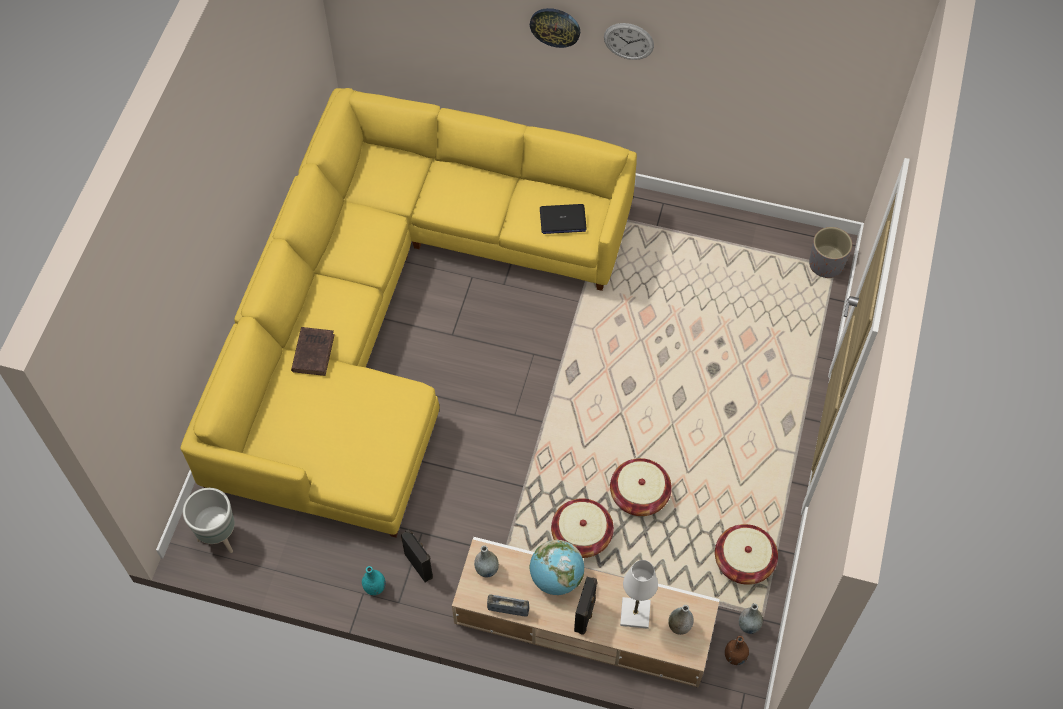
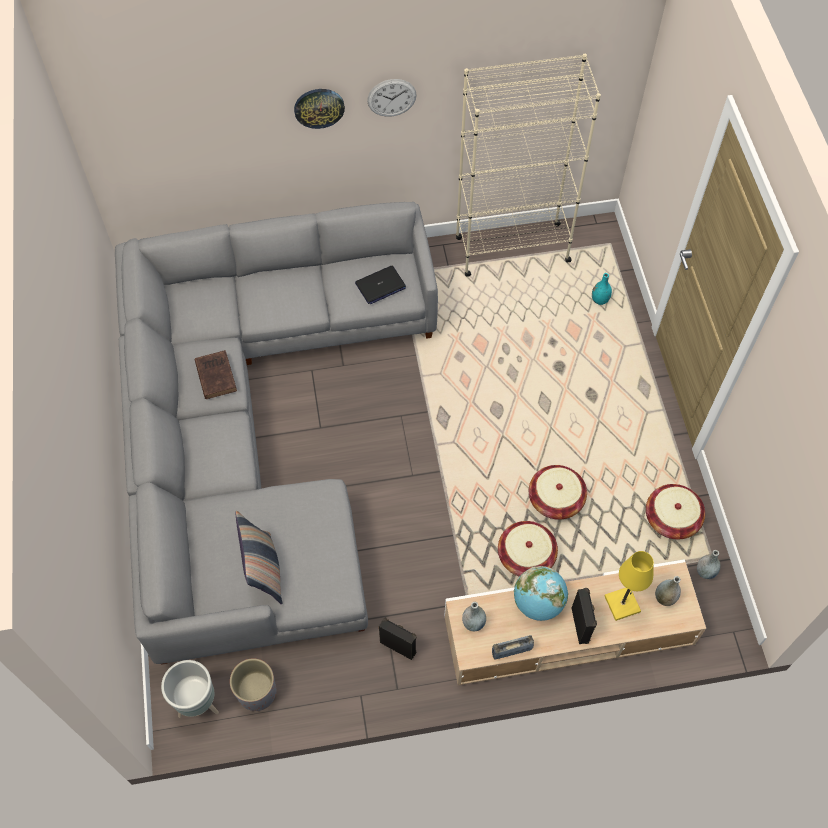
camera: 25 degrees left, 0 degrees up
yellow sofa [180,88,637,538] -> grey sofa [115,202,438,665]
brown book [291,327,335,376] -> brown book moved to [195,350,237,399]
turquoise vase [362,566,386,595] -> turquoise vase moved to [592,273,612,305]
white table lamp [620,560,658,629] -> yellow table lamp [605,551,654,621]
brown vase [725,636,749,665] -> none
grey planter [809,227,852,278] -> grey planter moved to [230,658,276,711]
none -> pillow [235,510,282,604]
none -> beige bookcase [456,54,601,277]

